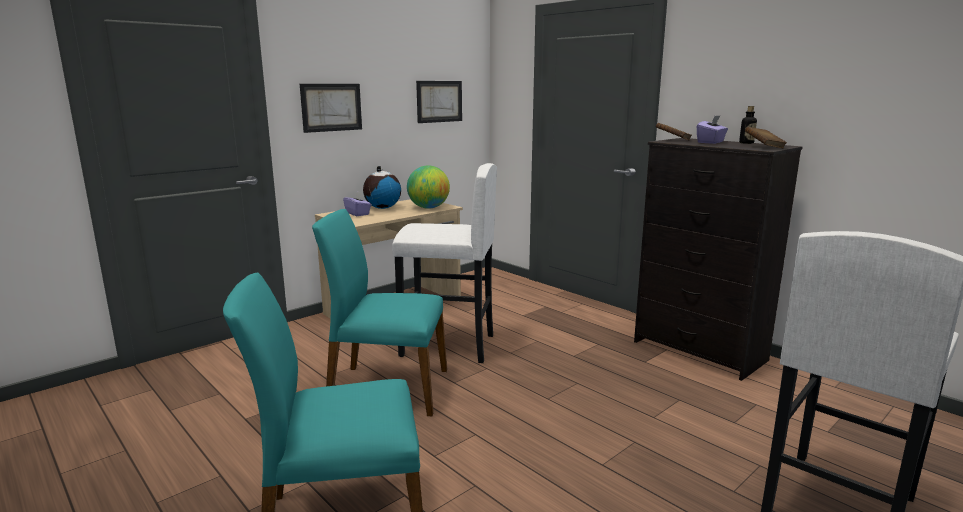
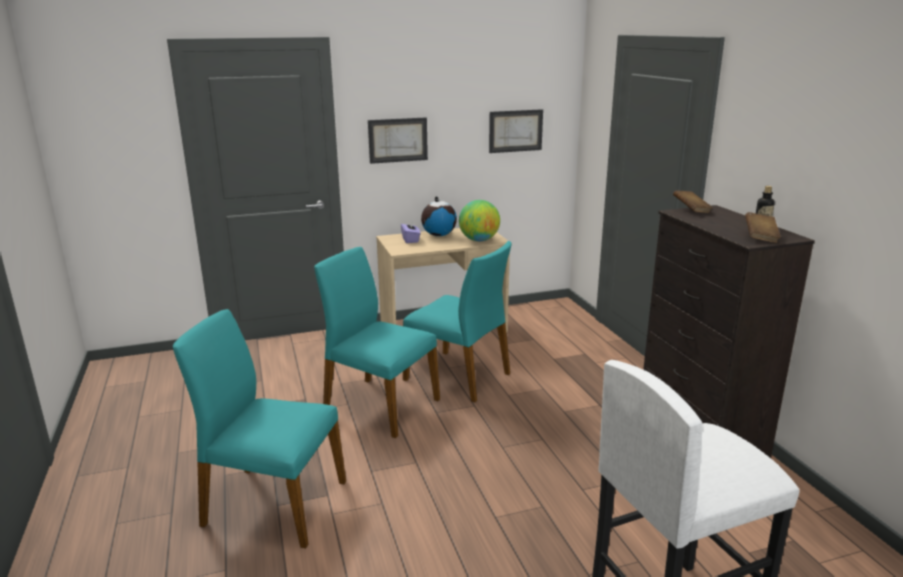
camera: 25 degrees right, 5 degrees up
white stool [392,163,497,363] -> turquoise chair [403,241,512,403]
purple tissue box [697,115,728,144] -> none

